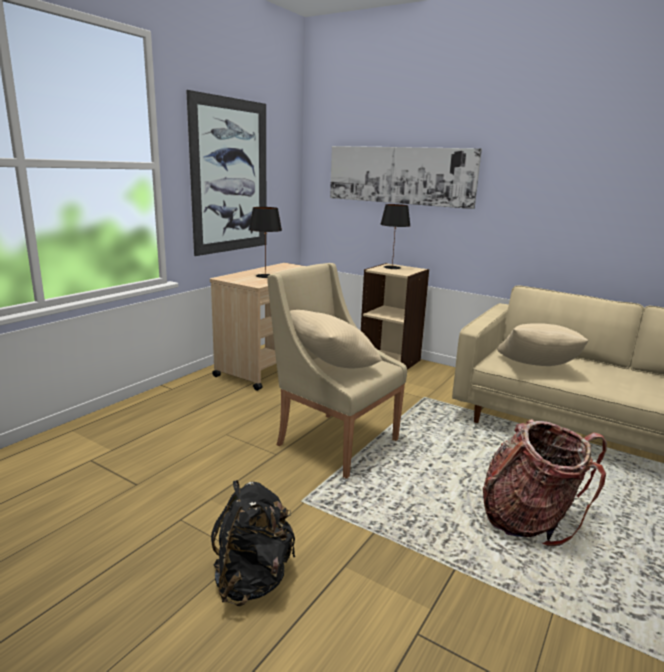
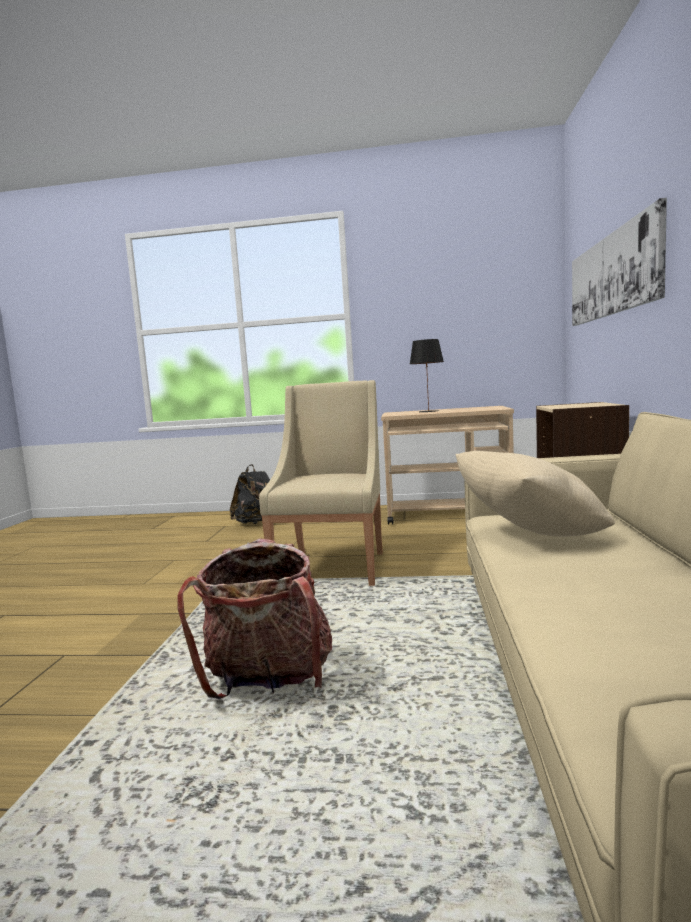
camera: 65 degrees right, 10 degrees down
picture [186,90,267,256] -> none
black backpack [211,480,295,606] -> black backpack moved to [230,464,270,524]
beige pillow [290,310,382,369] -> none
black table lamp [380,204,410,269] -> none

